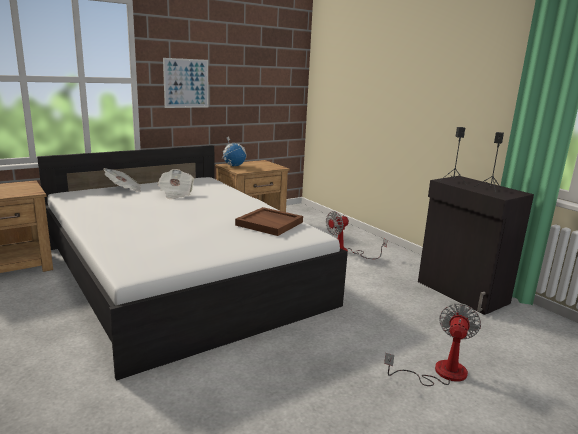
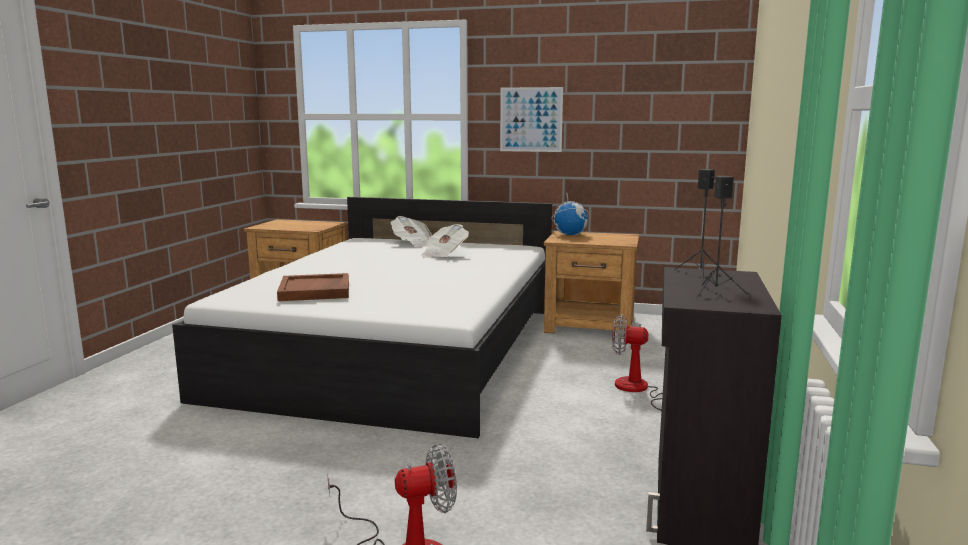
camera: 50 degrees right, 5 degrees down
brown tray [235,207,303,236] -> brown tray moved to [277,273,349,301]

